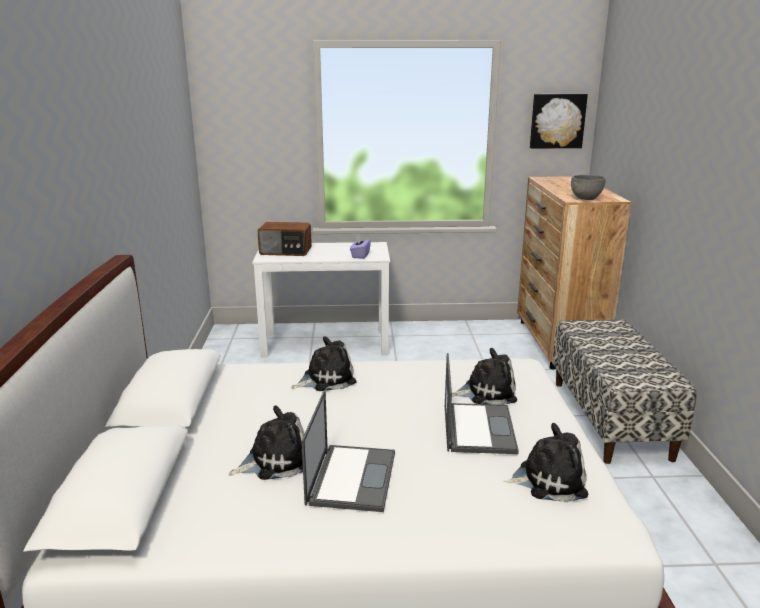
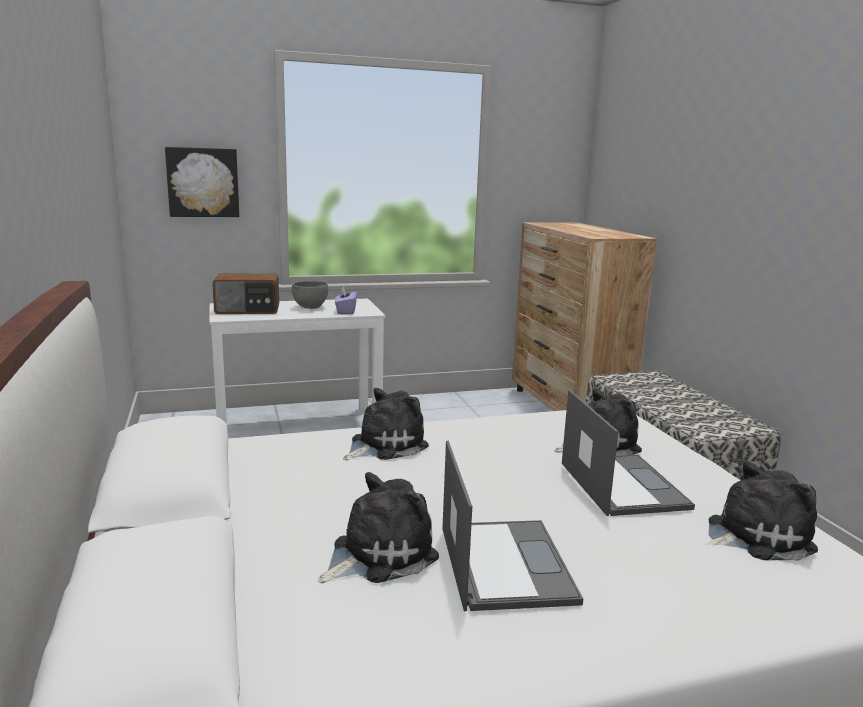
camera: 15 degrees left, 5 degrees down
picture [530,94,588,149] -> picture moved to [165,147,239,217]
grey bowl [571,175,605,200] -> grey bowl moved to [292,281,329,309]

